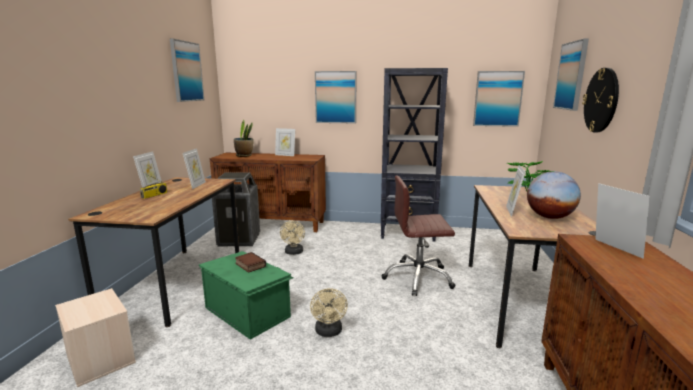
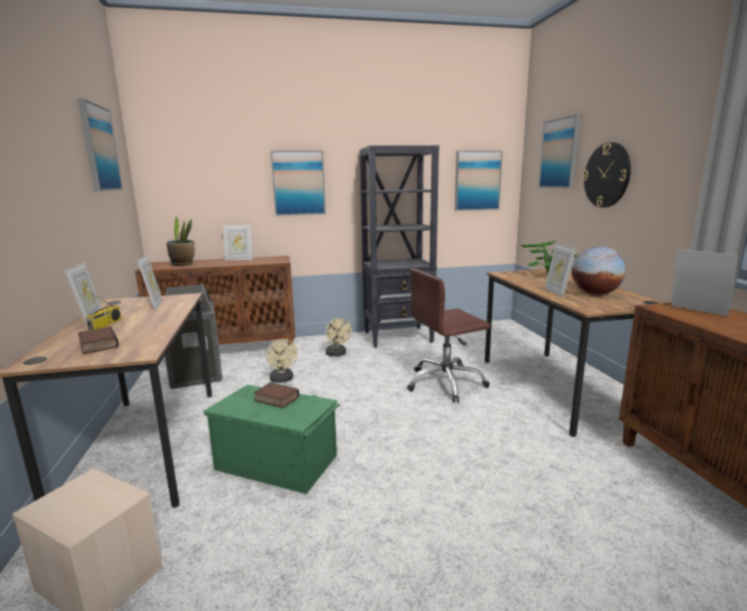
camera: 20 degrees left, 0 degrees up
beige fan [310,288,348,337] -> beige fan moved to [325,318,352,357]
none -> book [78,327,119,354]

